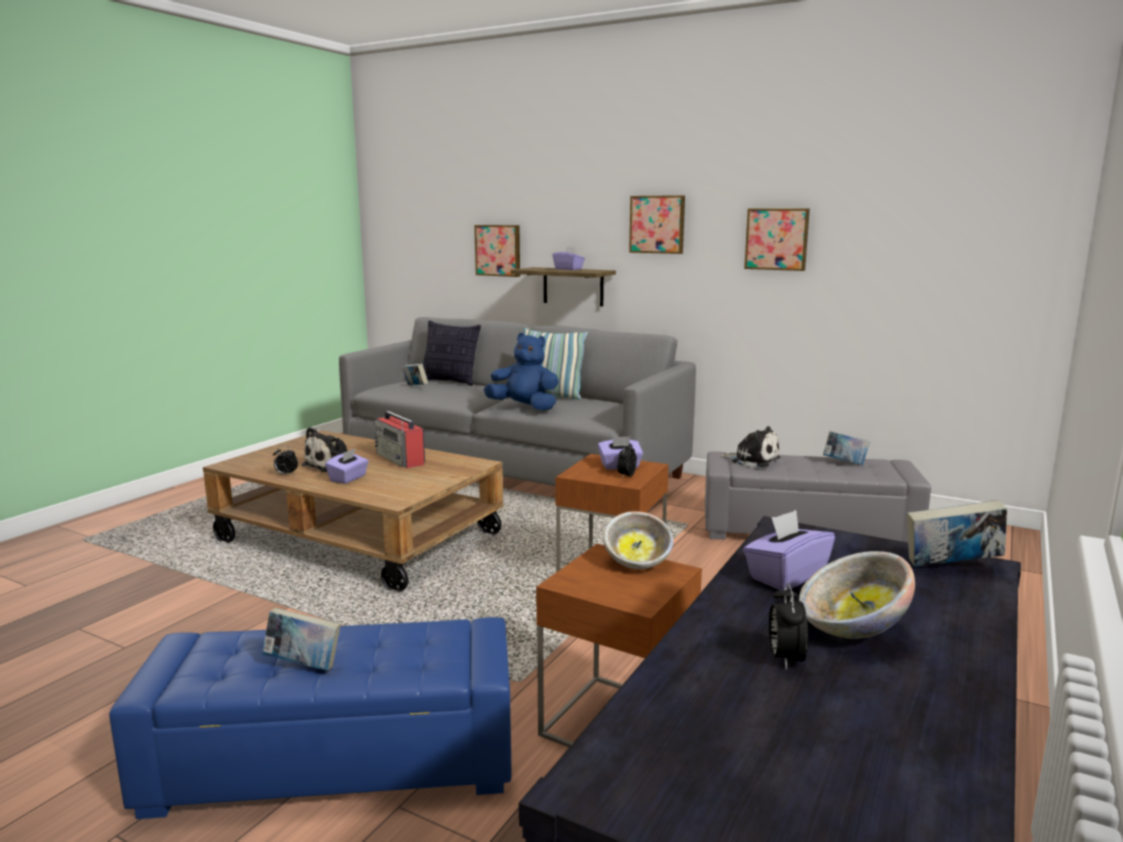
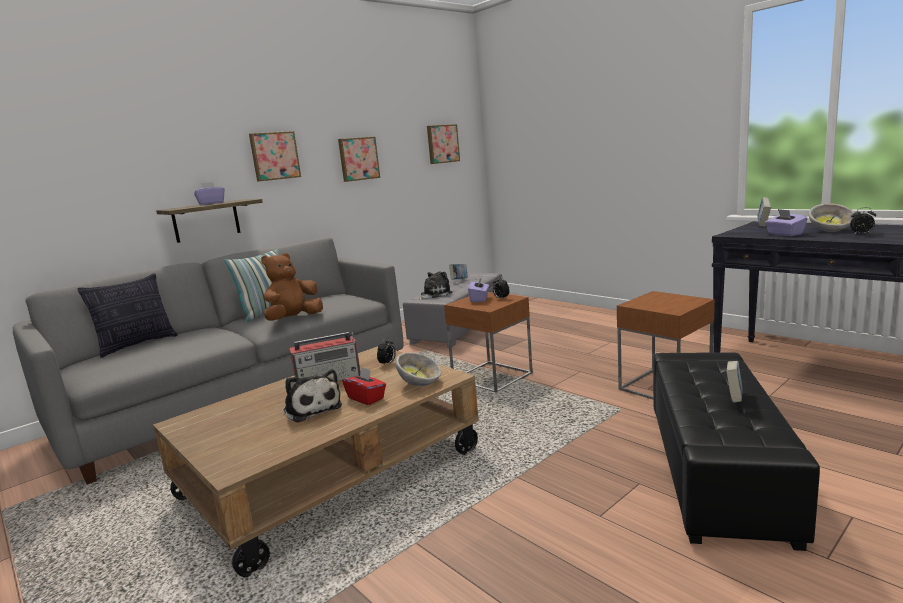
camera: 70 degrees left, 0 degrees up
blue ottoman [109,617,512,819] -> black ottoman [653,352,820,551]
alarm clock [273,446,298,475] -> alarm clock moved to [377,338,396,365]
purple tissue box [325,448,369,484] -> red tissue box [342,367,386,405]
book [402,364,428,385] -> none
picture [474,225,520,277] -> picture moved to [427,124,460,164]
blue plush toy [484,333,559,411] -> brown plush toy [261,253,323,321]
bowl [603,511,673,569] -> bowl moved to [395,352,441,386]

